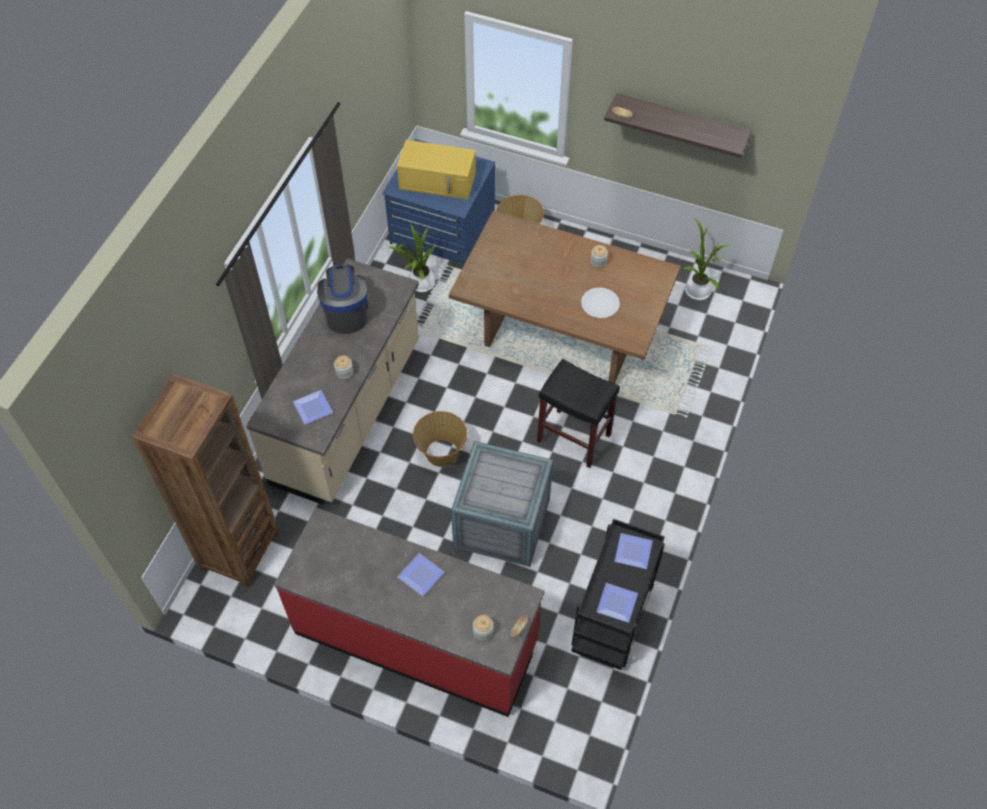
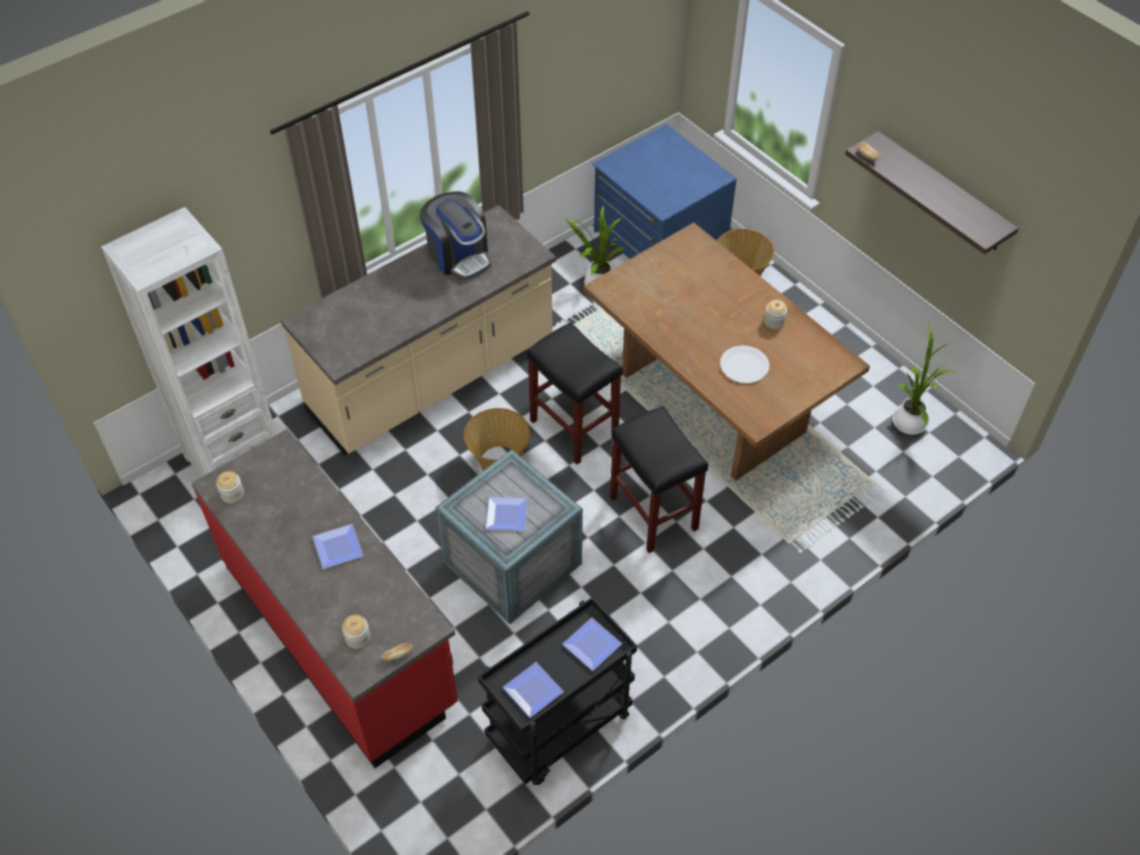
camera: 30 degrees right, 5 degrees down
brown bookcase [132,374,279,588] -> white bookcase [101,207,277,477]
plate [293,390,333,425] -> plate moved to [486,497,527,531]
coffee machine [317,264,368,334] -> coffee machine turned 120 degrees clockwise [420,191,491,280]
jar [334,355,353,380] -> jar moved to [216,471,244,503]
yellow microwave [397,140,476,200] -> none
none -> black stool [527,322,623,465]

